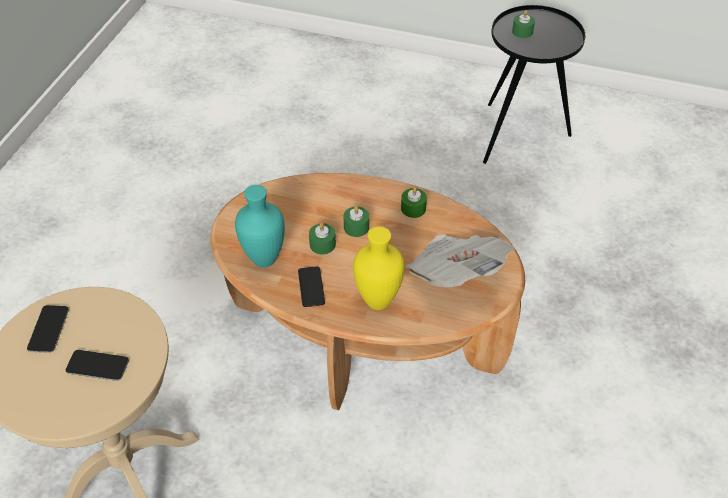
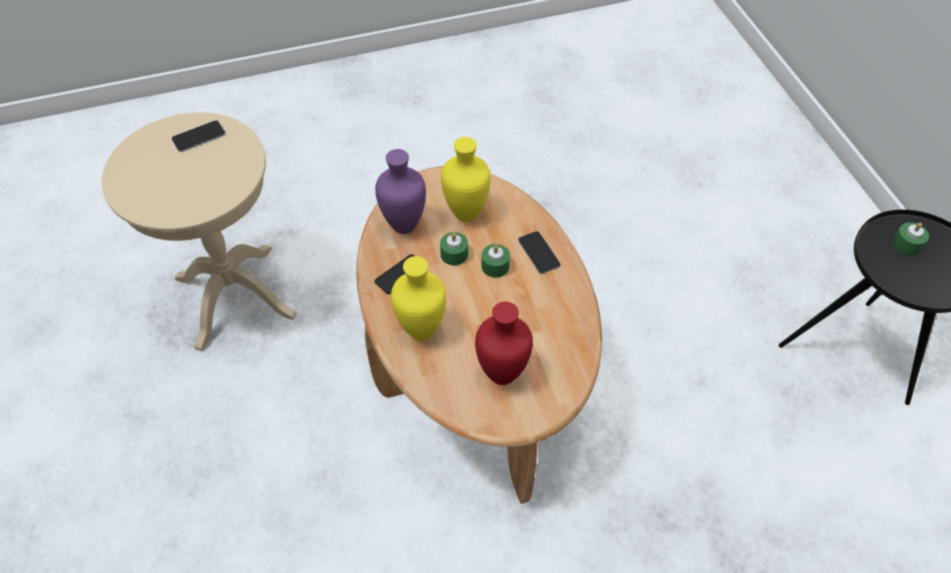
camera: 55 degrees right, 5 degrees up
phone [66,350,129,381] -> phone moved to [518,231,561,274]
turquoise vase [235,185,285,268] -> purple vase [375,149,426,234]
green candle [401,187,427,218] -> none
newspaper [405,235,514,287] -> red vase [475,302,533,385]
none -> yellow vase [441,137,491,222]

